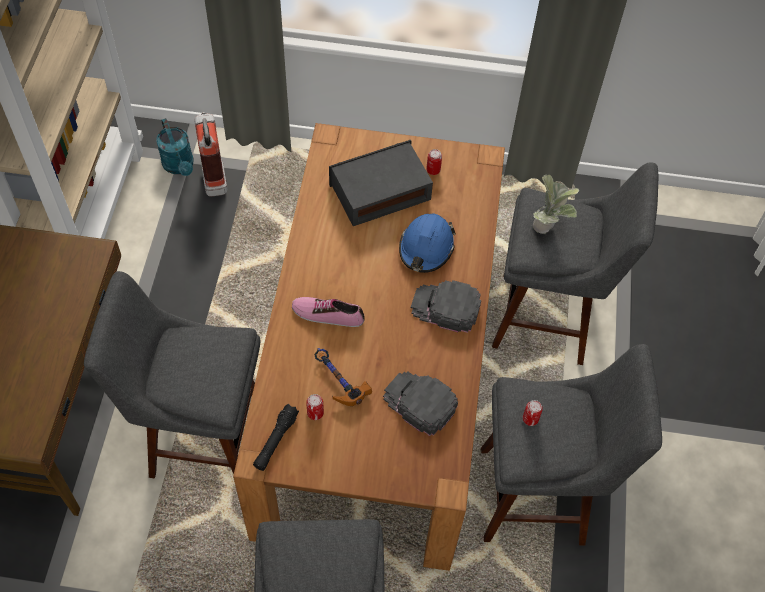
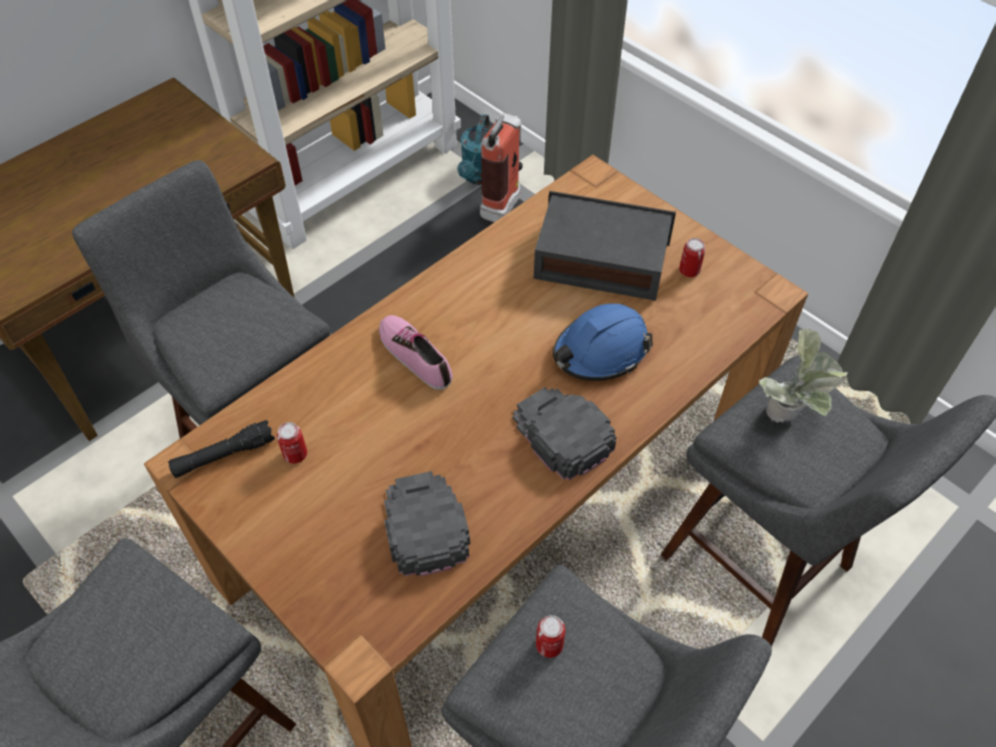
camera: 40 degrees right, 5 degrees down
hammer [314,348,372,406] -> none

